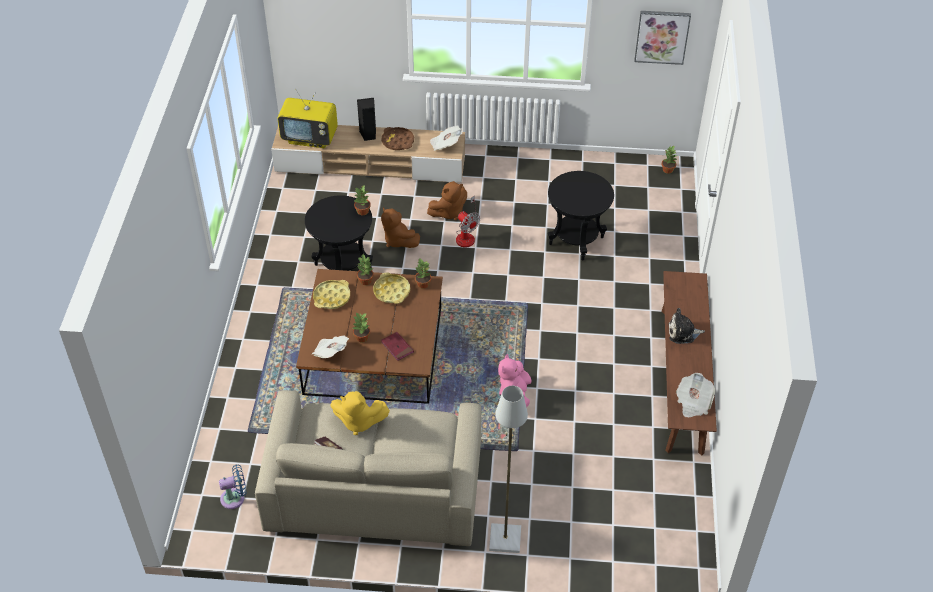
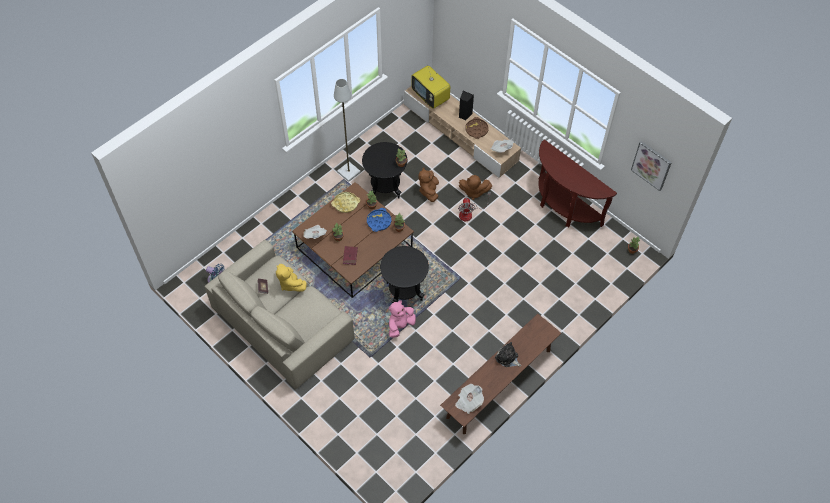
camera: 40 degrees right, 10 degrees up
yellow tray [373,272,410,304] -> blue tray [367,208,391,232]
grey floor lamp [489,386,528,553] -> grey floor lamp moved to [334,79,361,182]
black side table [548,171,614,260] -> black side table moved to [380,246,429,303]
none -> brown console table [538,139,617,227]

